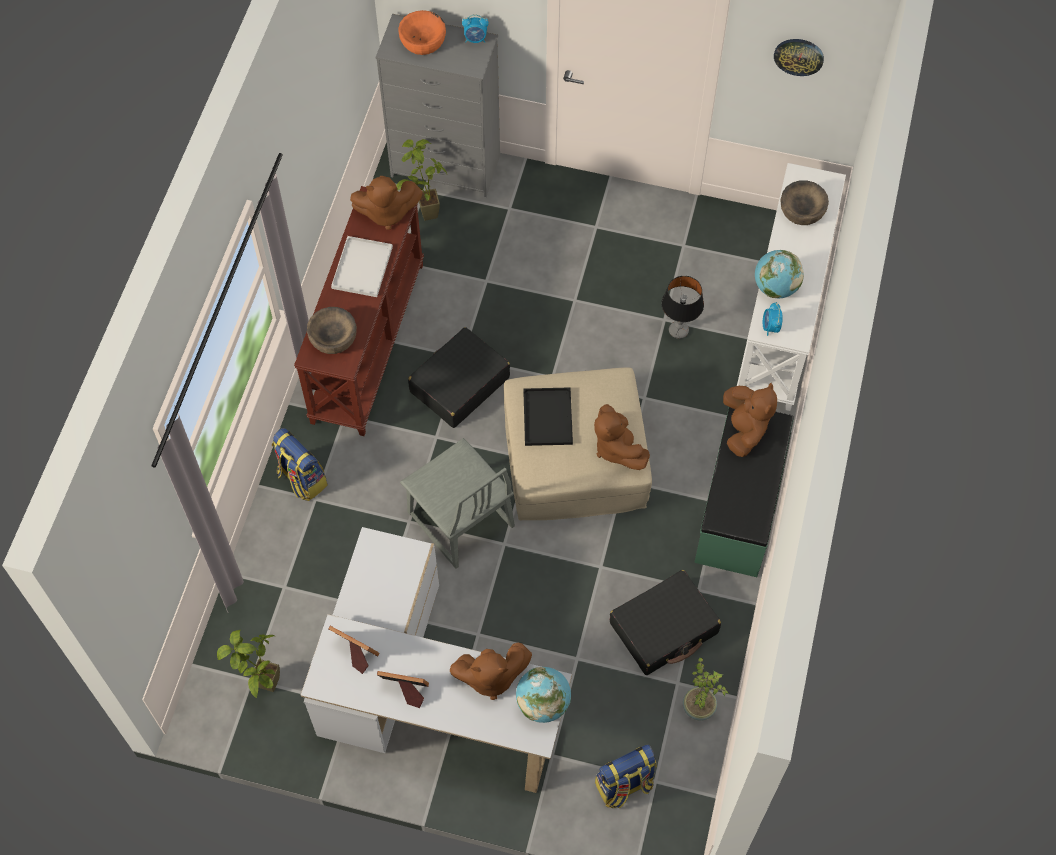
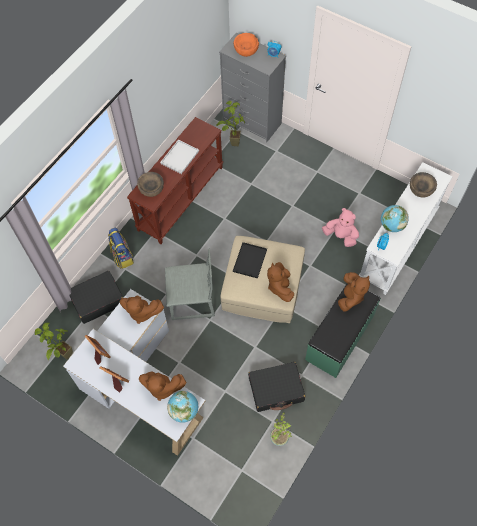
camera: 20 degrees right, 0 degrees up
brown plush toy [350,176,423,230] -> brown plush toy moved to [120,295,164,324]
grey chair [400,438,515,569] -> grey chair turned 75 degrees counterclockwise [165,249,215,320]
black suitcase [408,327,510,428] -> black suitcase moved to [69,271,123,324]
backpack [595,744,657,808] -> none
table lamp [661,276,704,339] -> pink plush toy [322,208,359,247]
wall clock [774,39,824,76] -> none

